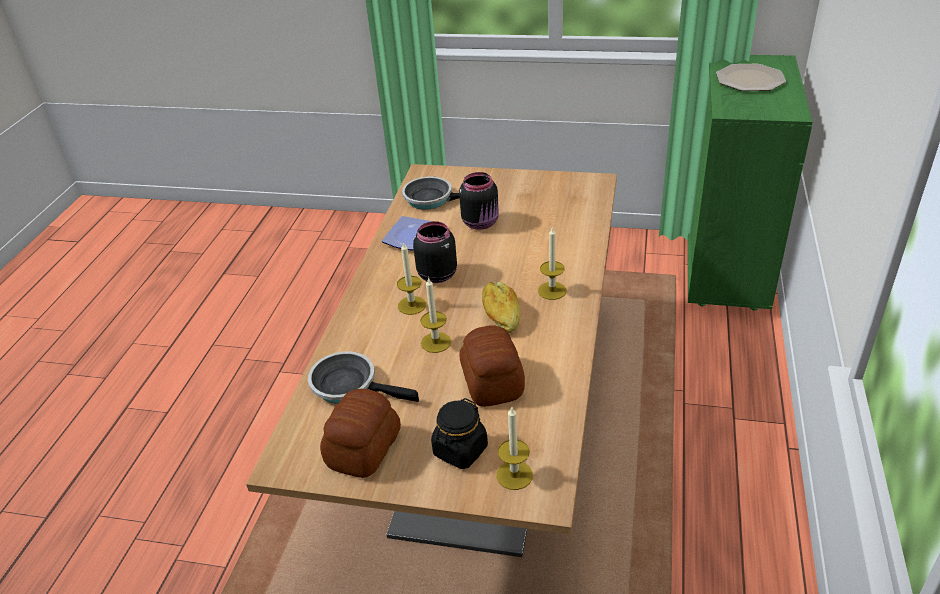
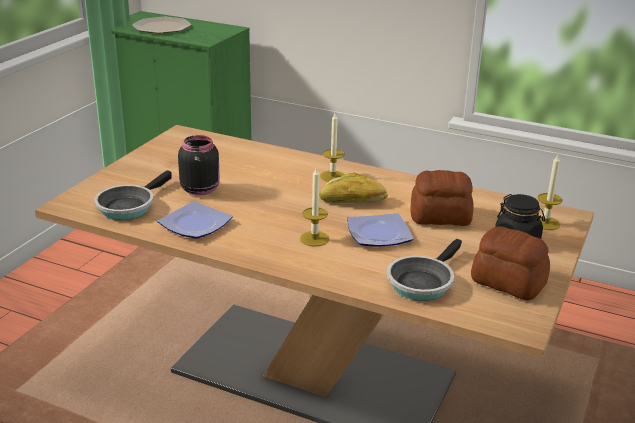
camera: 80 degrees left, 10 degrees down
black jar [413,221,457,283] -> none
candle [420,277,451,353] -> plate [347,213,413,247]

